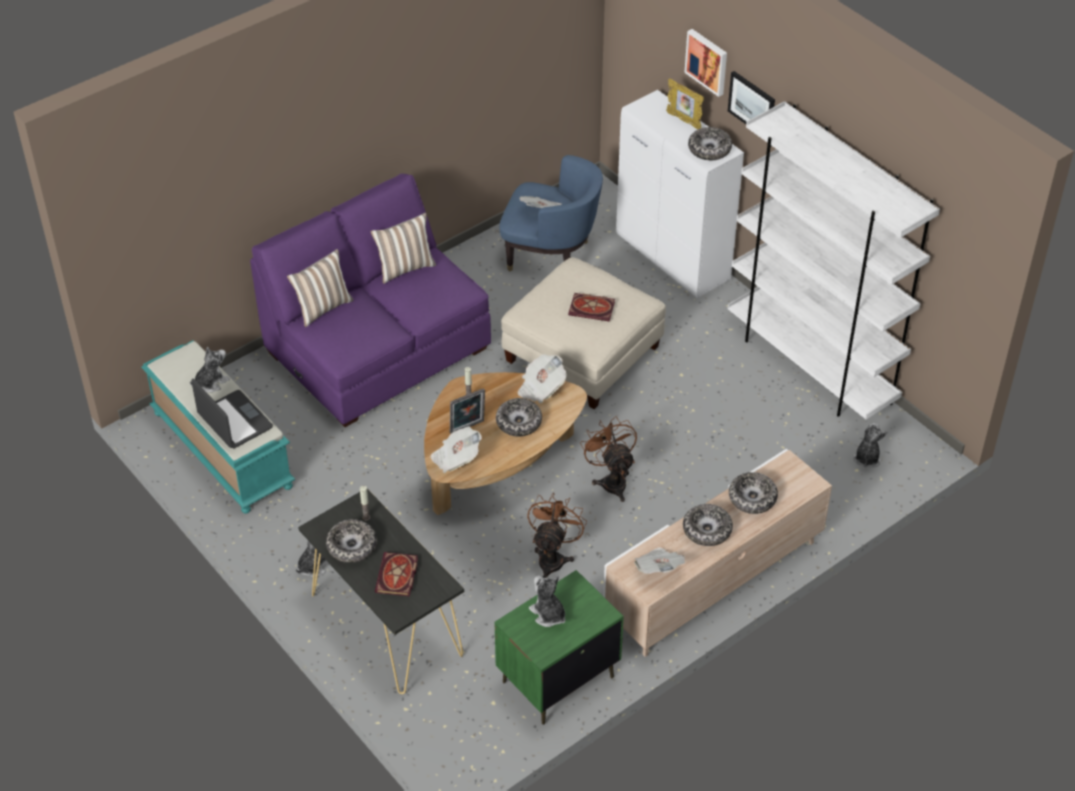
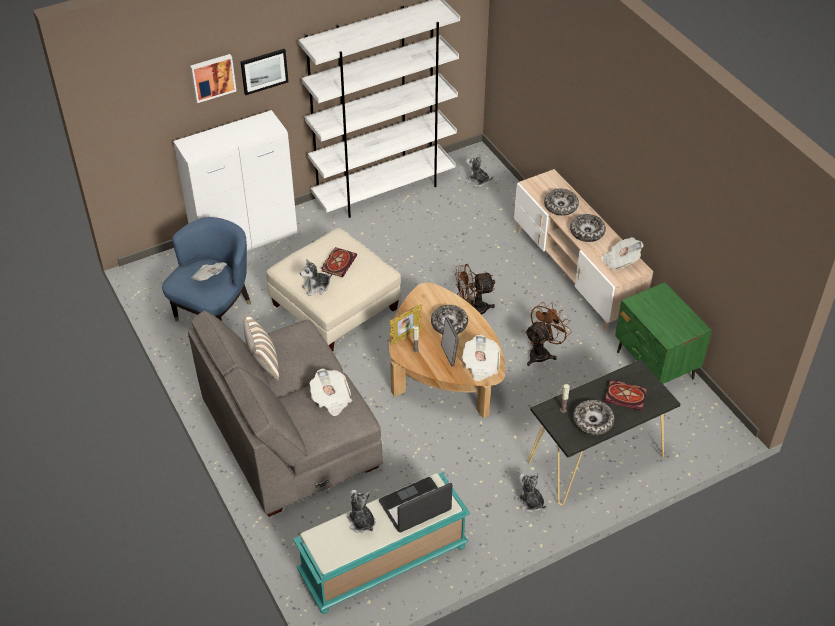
camera: 80 degrees left, 0 degrees up
purple sofa [250,173,491,427] -> grey sofa [188,310,383,517]
pillow [287,249,353,327] -> none
newspaper [517,354,567,403] -> newspaper moved to [310,368,352,416]
brown fan [527,493,587,578] -> brown fan turned 105 degrees clockwise [525,302,572,366]
plush toy [529,575,566,627] -> plush toy moved to [300,259,333,296]
picture frame [666,78,704,130] -> picture frame moved to [389,304,422,346]
bowl [688,127,732,160] -> none

